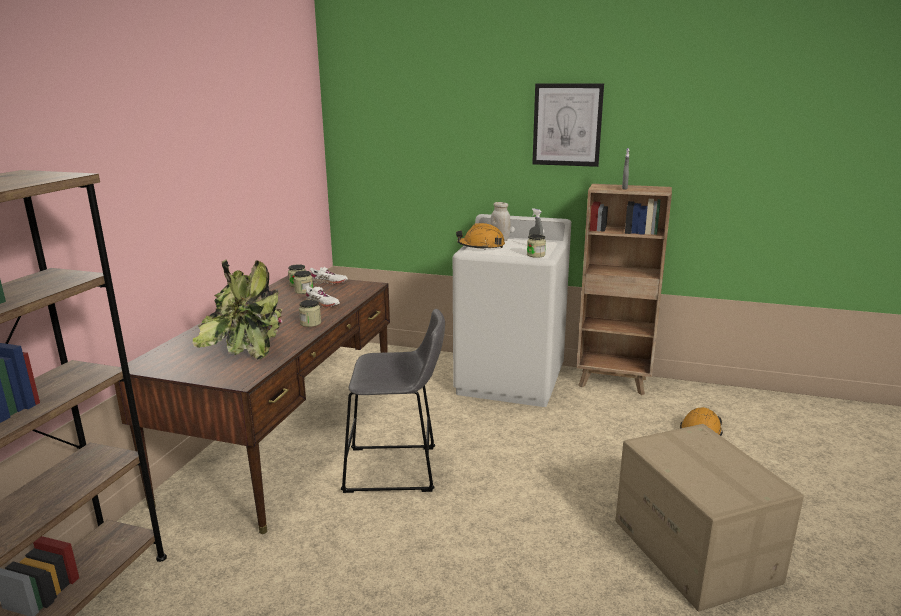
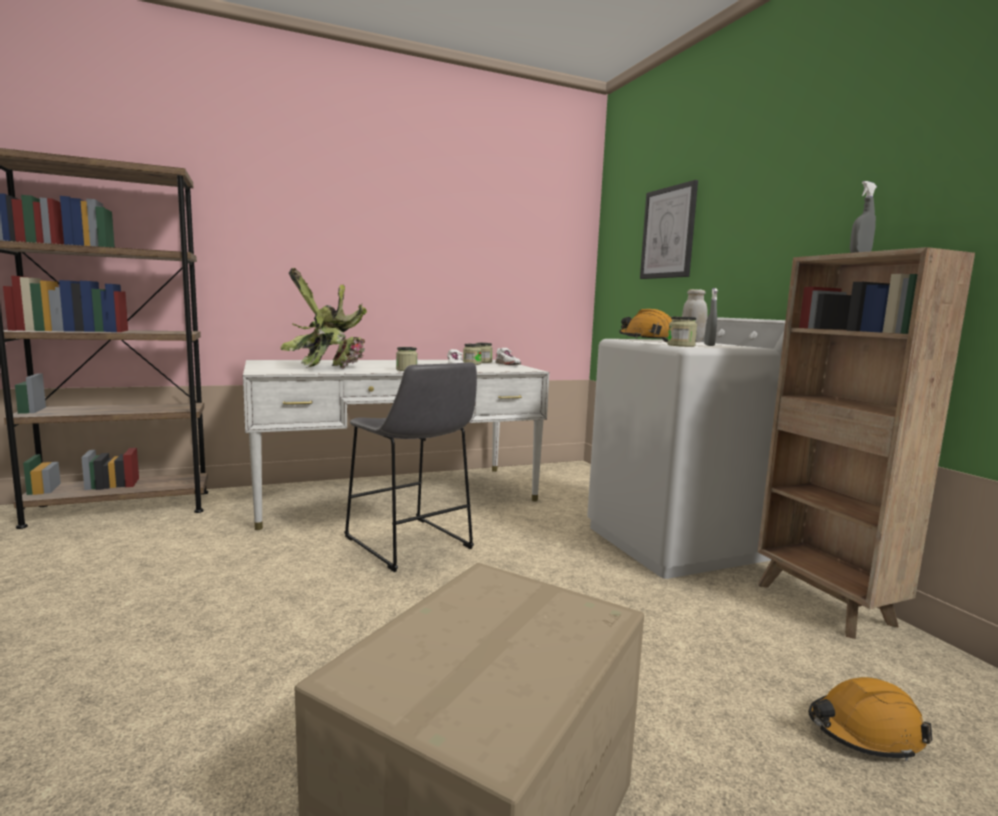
camera: 50 degrees right, 10 degrees down
brown desk [114,276,390,534] -> white desk [243,360,549,530]
picture [532,84,604,167] -> picture moved to [640,180,698,279]

